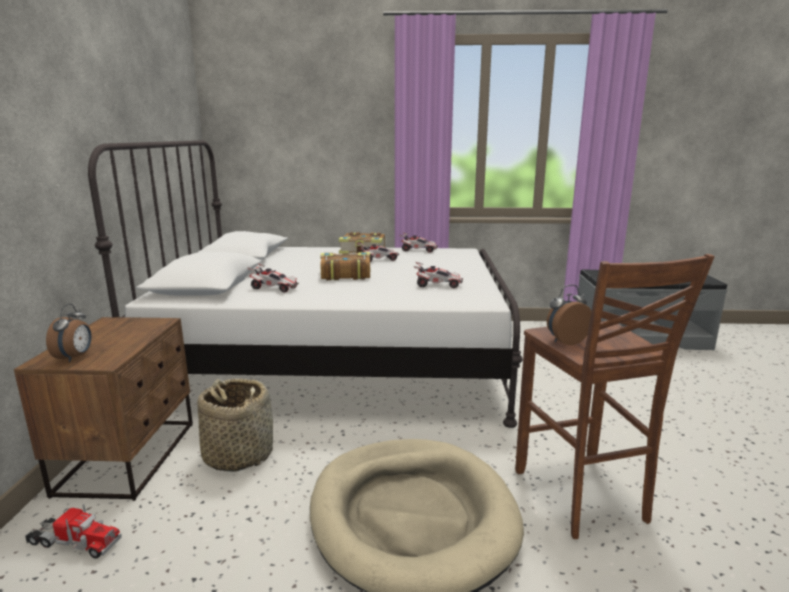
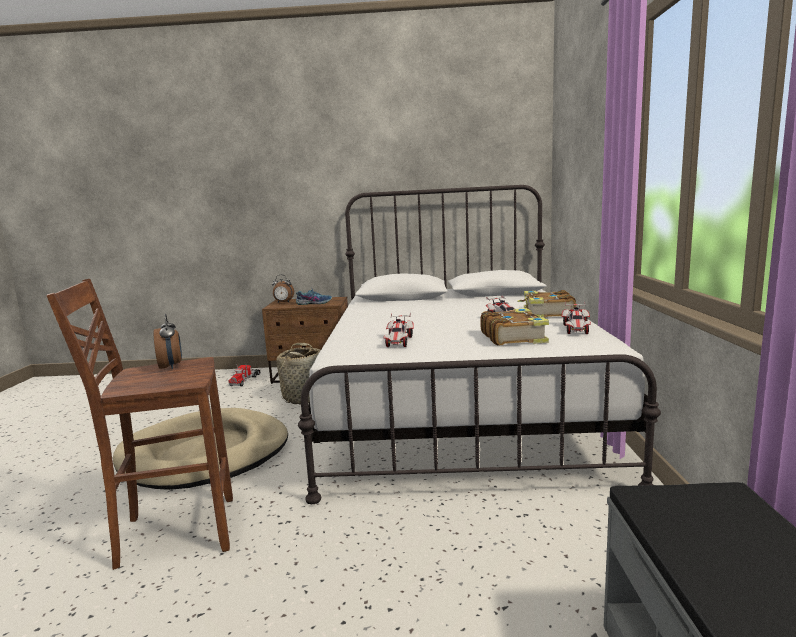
camera: 90 degrees right, 5 degrees down
toy car [247,263,299,293] -> none
book [320,252,371,280] -> book moved to [480,308,549,345]
none -> shoe [296,287,332,305]

